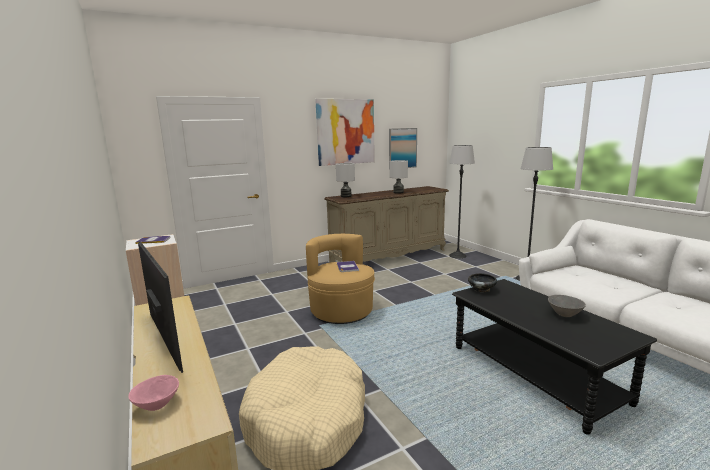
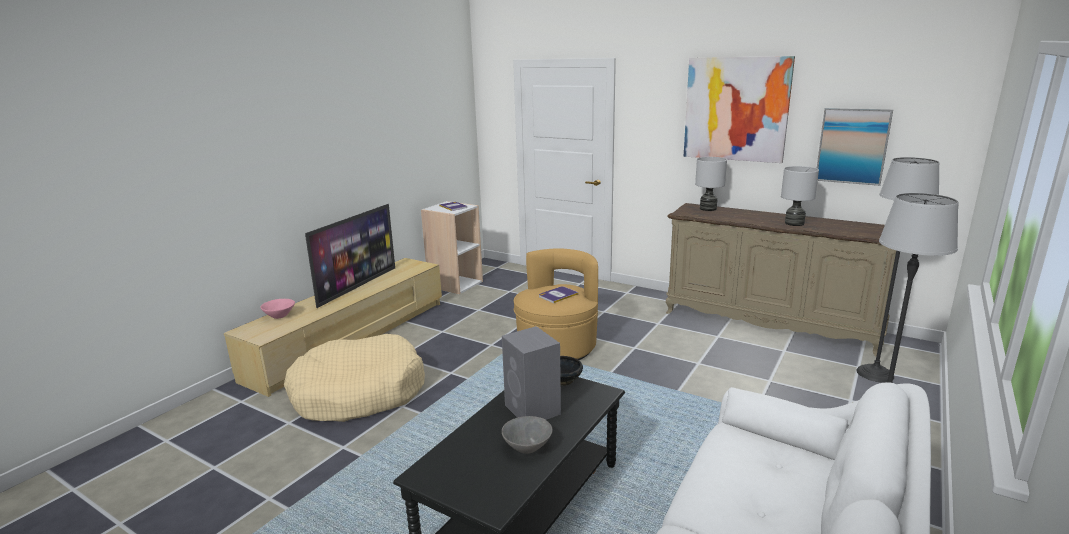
camera: 60 degrees right, 5 degrees up
none -> grey speaker [502,326,561,420]

